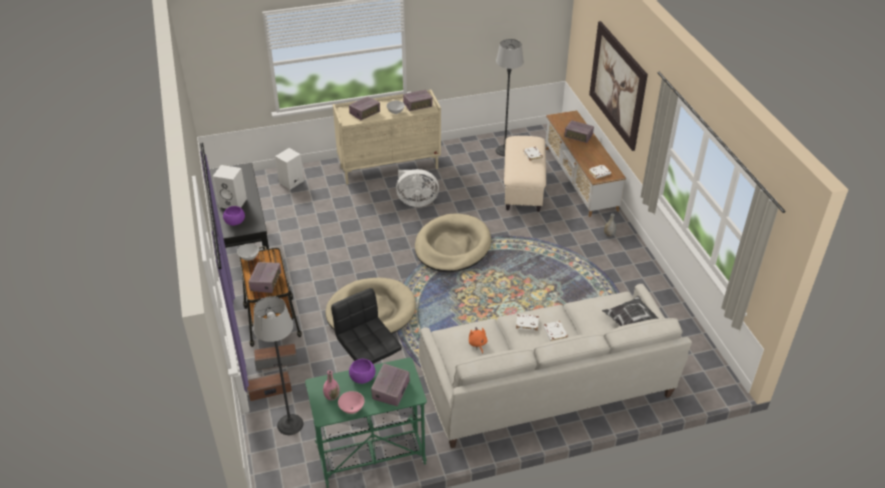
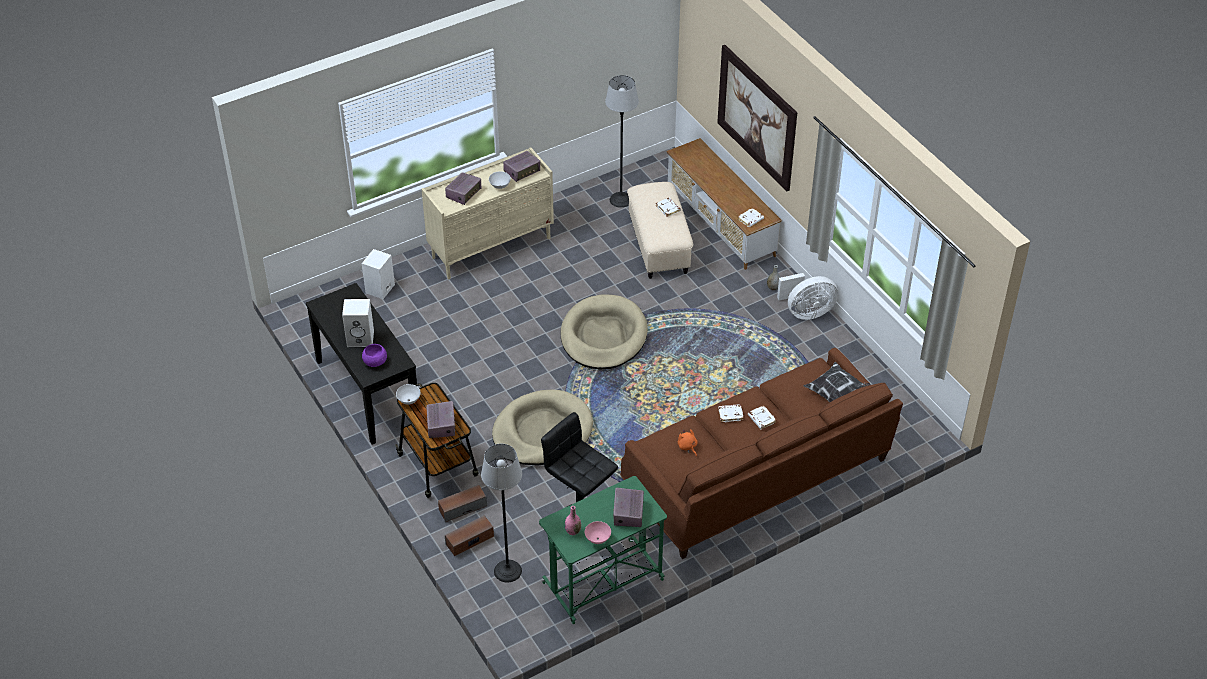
camera: 15 degrees left, 5 degrees up
purple bowl [349,359,375,384] -> none
white fan [396,169,439,207] -> white fan moved to [777,273,838,320]
white sofa [419,284,692,448] -> brown sofa [620,348,903,559]
radio [564,120,594,143] -> none

